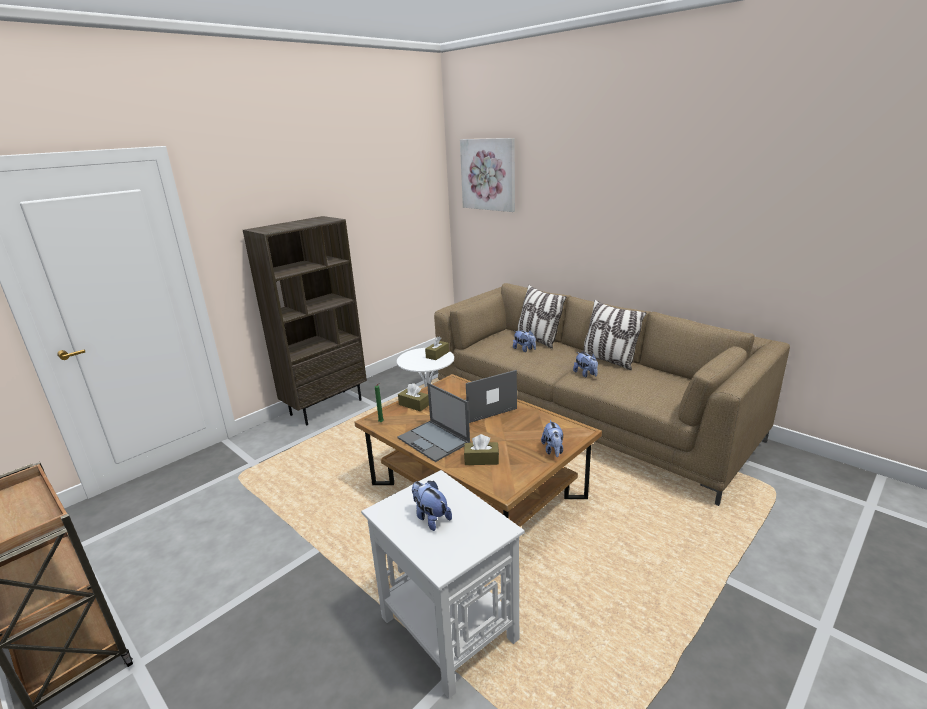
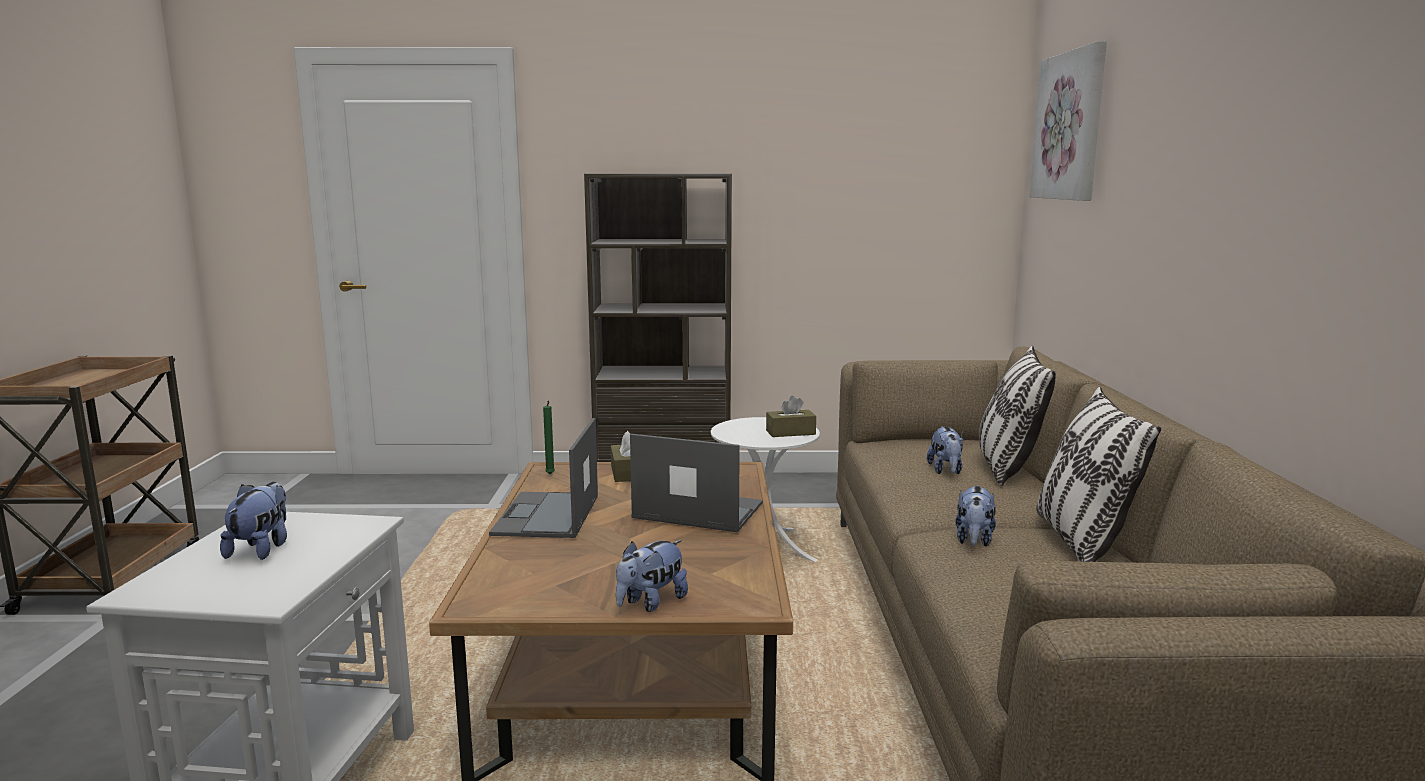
camera: 45 degrees right, 10 degrees down
brown tissue box [464,434,499,465] -> none

